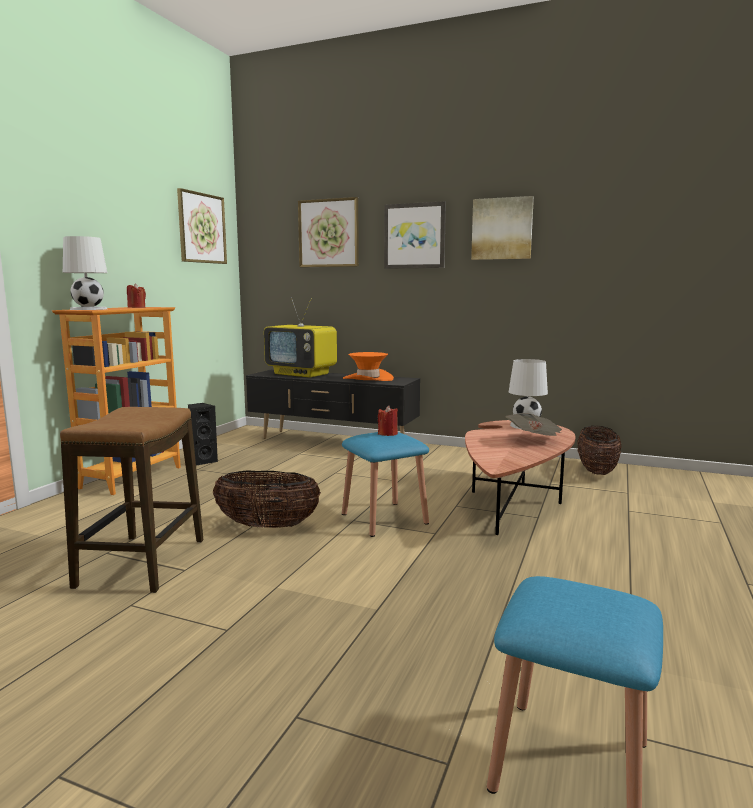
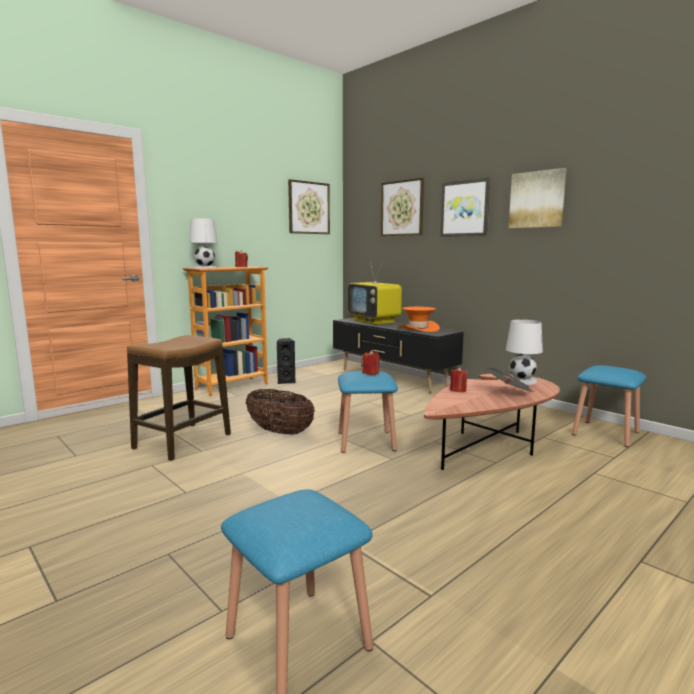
camera: 25 degrees right, 0 degrees up
basket [577,426,621,475] -> blue stool [572,365,646,447]
none -> red candle [450,367,468,392]

